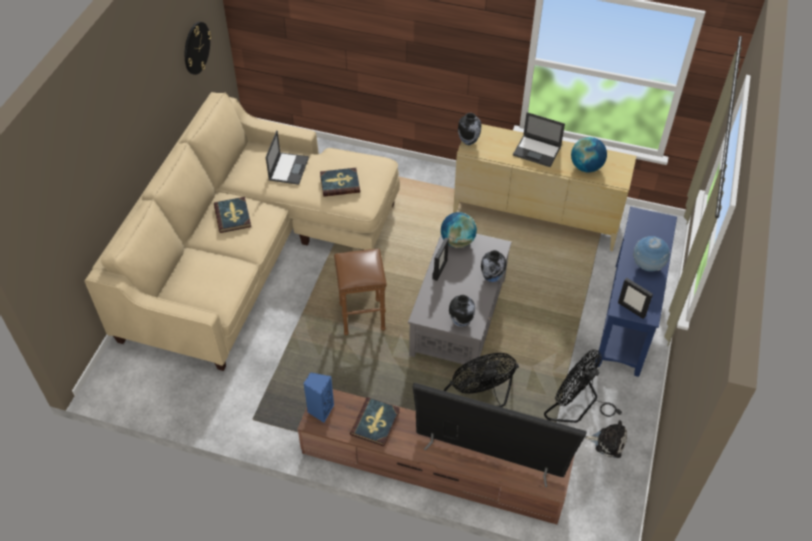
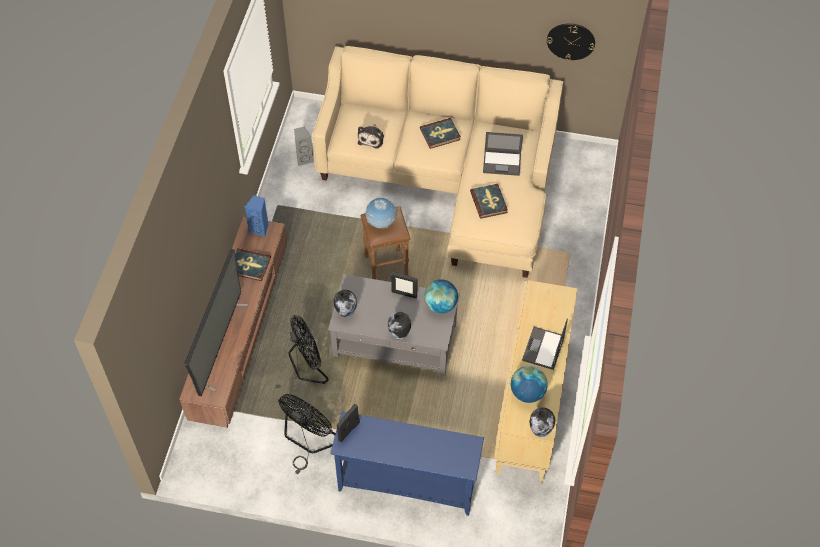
camera: 85 degrees right, 5 degrees up
vase [458,113,481,145] -> vase moved to [529,407,555,437]
plush toy [585,420,627,458] -> plush toy moved to [358,124,384,149]
globe [632,236,670,272] -> globe moved to [366,198,396,228]
none -> grey speaker [294,126,314,166]

